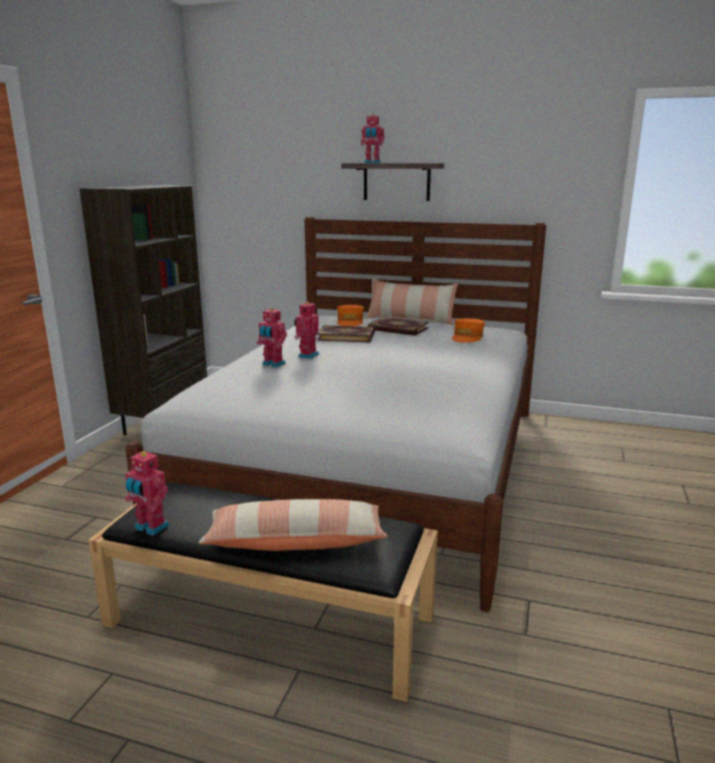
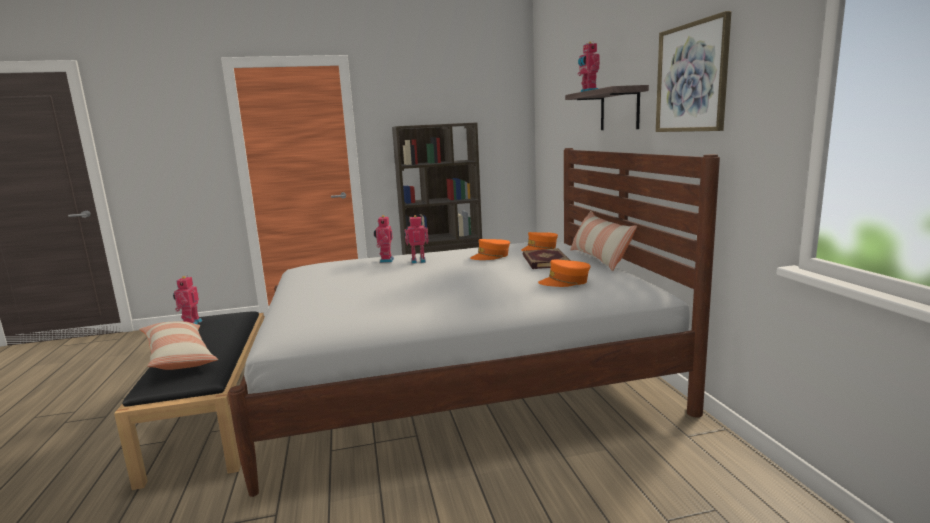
camera: 60 degrees right, 5 degrees down
book [317,325,375,342] -> orange cap [470,239,510,260]
none -> picture [656,11,732,132]

